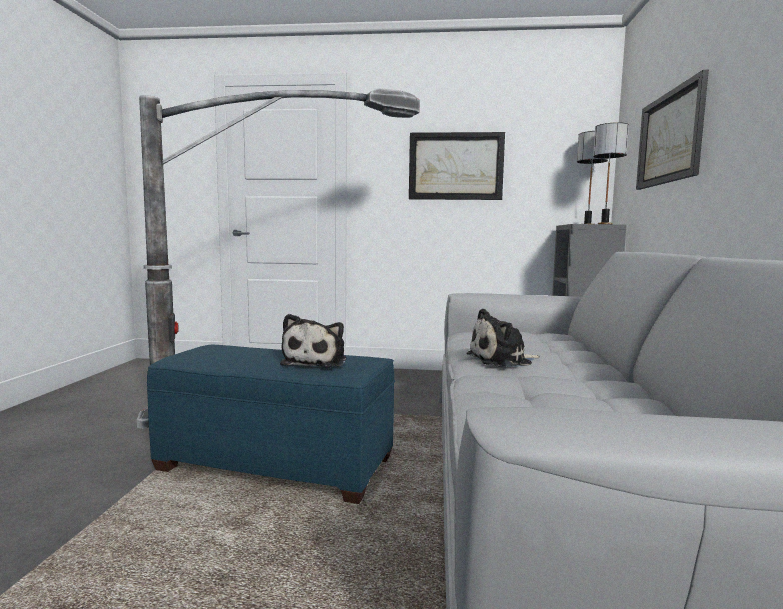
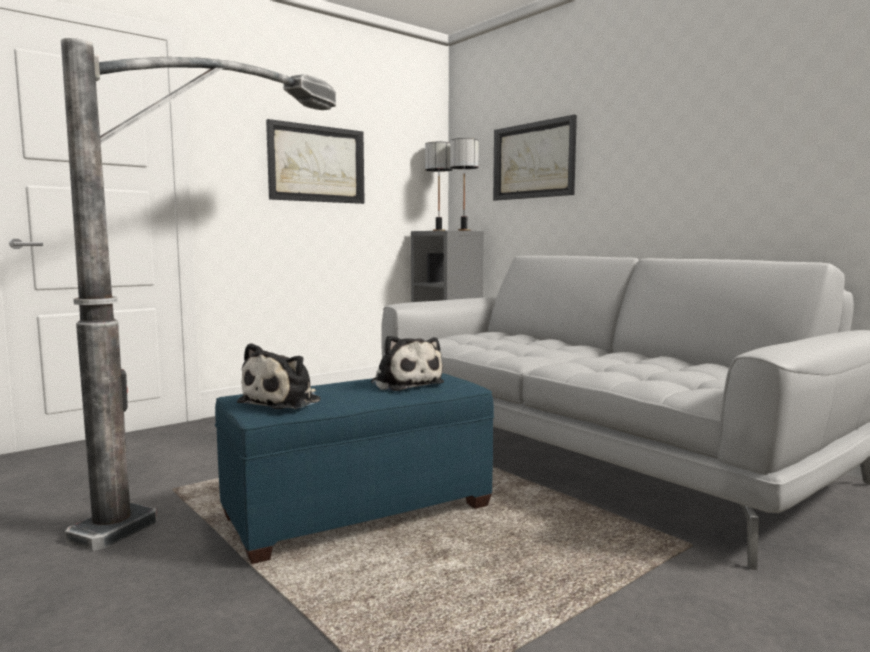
camera: 45 degrees left, 0 degrees up
plush toy [466,309,540,367] -> plush toy moved to [237,343,321,409]

